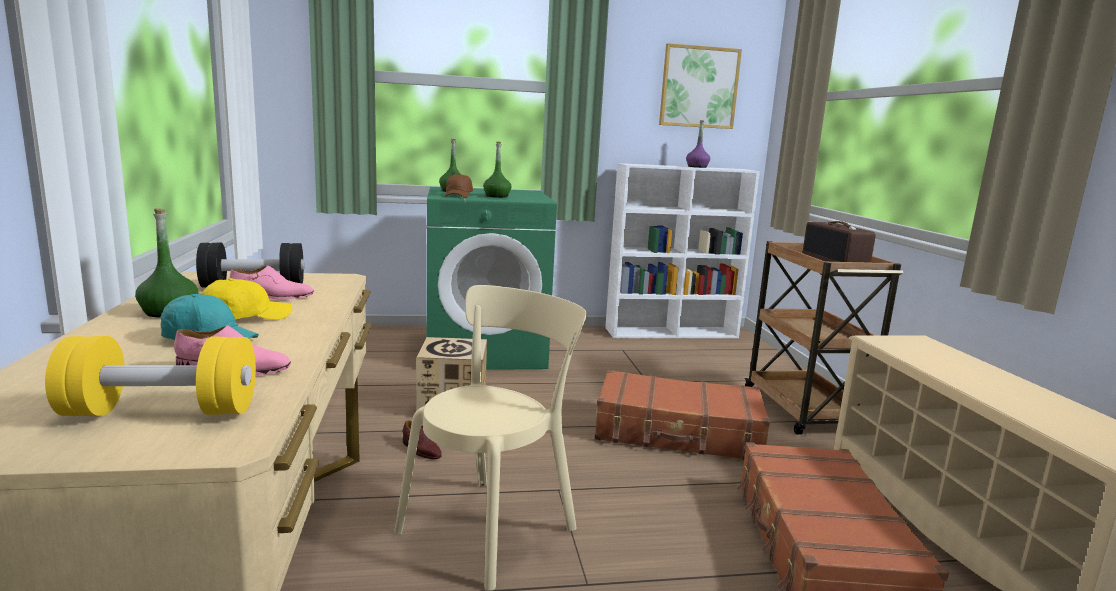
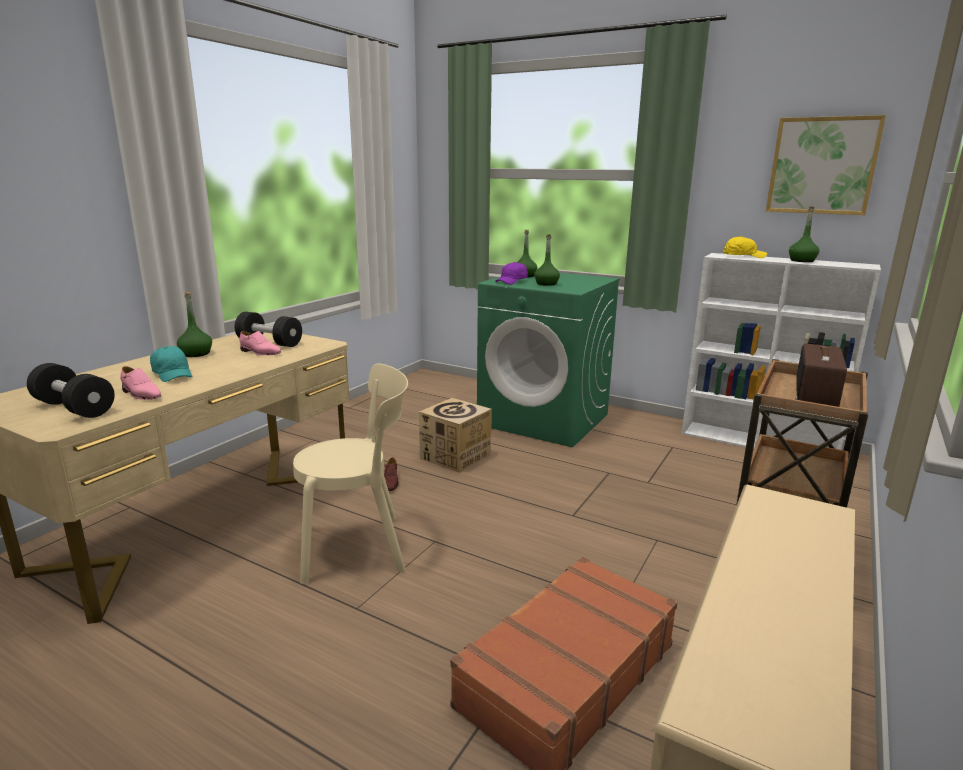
camera: 40 degrees right, 5 degrees up
yellow dumbbell [45,336,256,416] -> black dumbbell [27,363,115,418]
yellow cap [201,278,292,320] -> yellow cap moved to [724,236,767,258]
brown cap [445,174,473,198] -> purple cap [495,262,528,285]
brown suitcase [594,370,770,460] -> none
purple bottle [686,120,710,168] -> green bottle [789,207,819,262]

